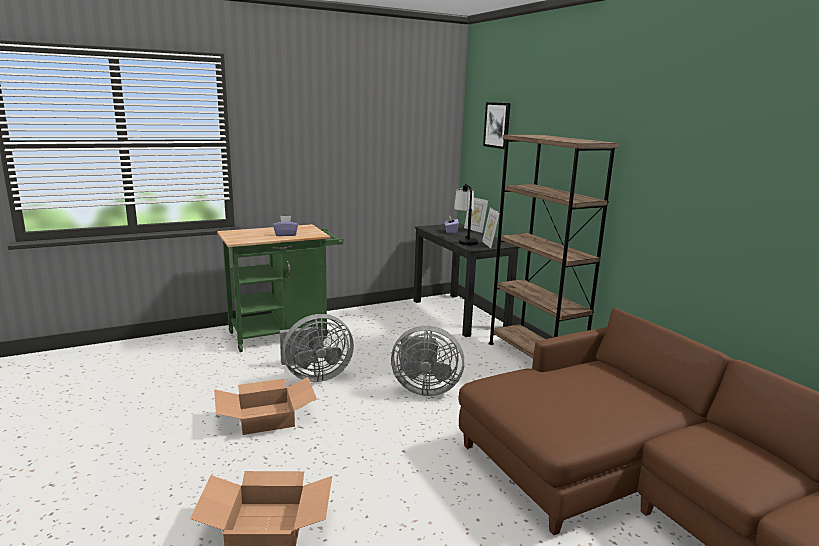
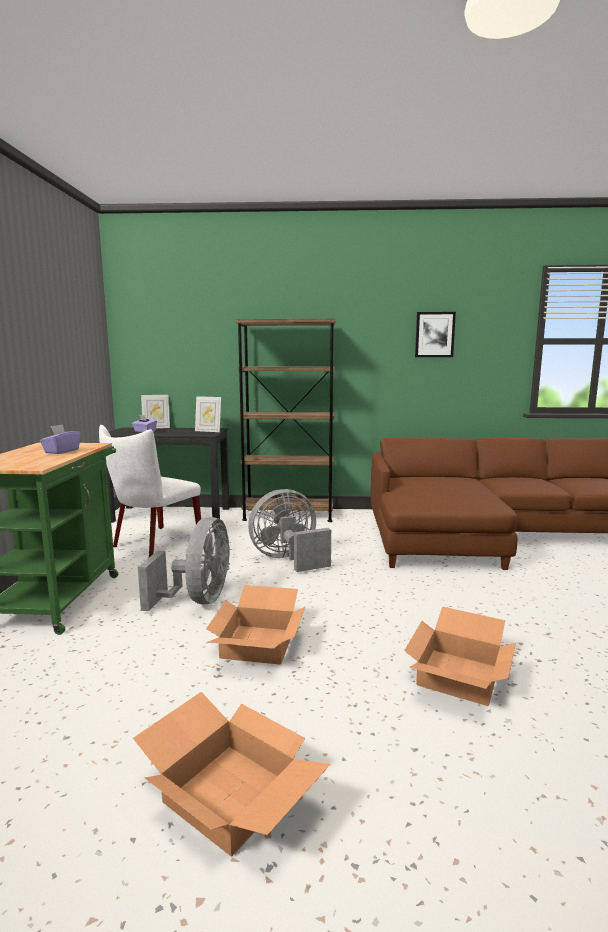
camera: 60 degrees left, 5 degrees down
grey fan [391,326,465,396] -> grey fan turned 150 degrees counterclockwise [248,489,331,572]
table lamp [454,184,478,245] -> none
picture [483,102,511,149] -> picture moved to [415,312,456,357]
none -> white chair [99,425,201,557]
none -> cardboard box [133,692,331,856]

